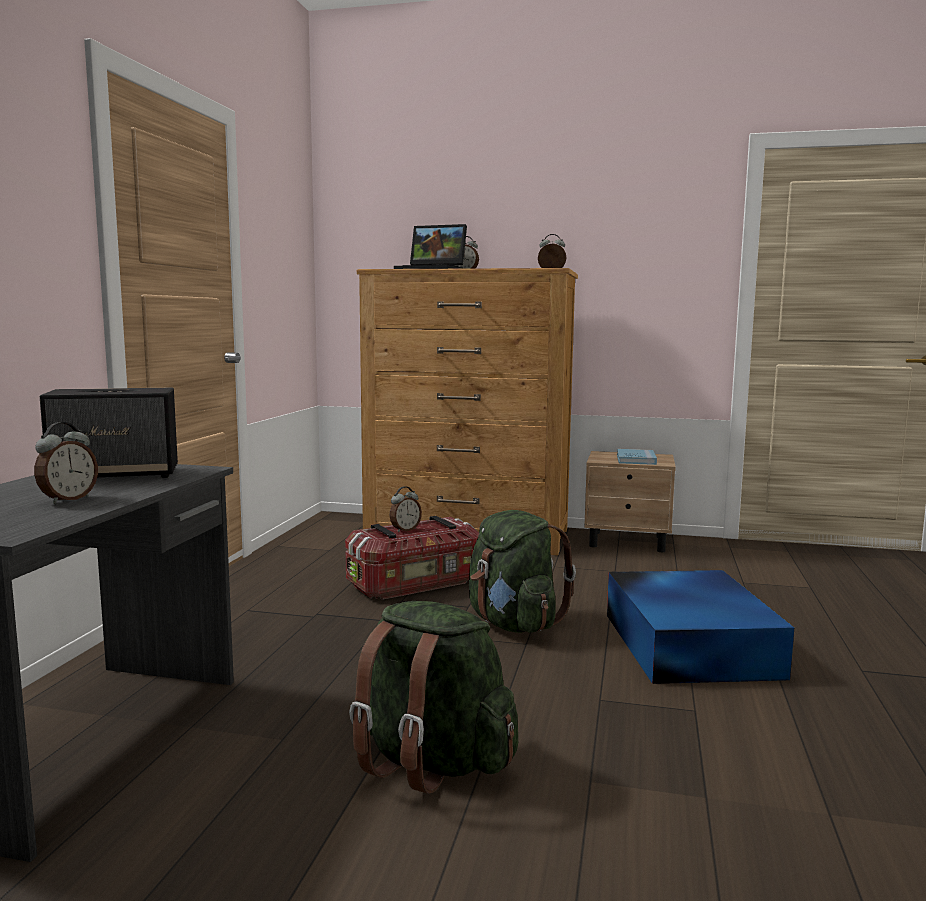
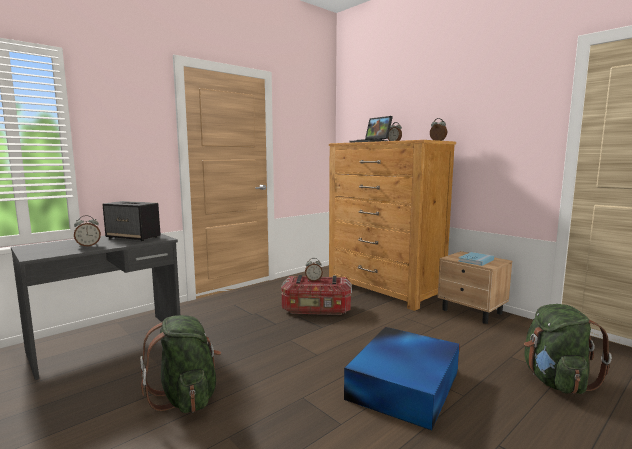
camera: 35 degrees right, 0 degrees up
green backpack [469,510,576,633] -> green backpack moved to [524,304,612,394]

